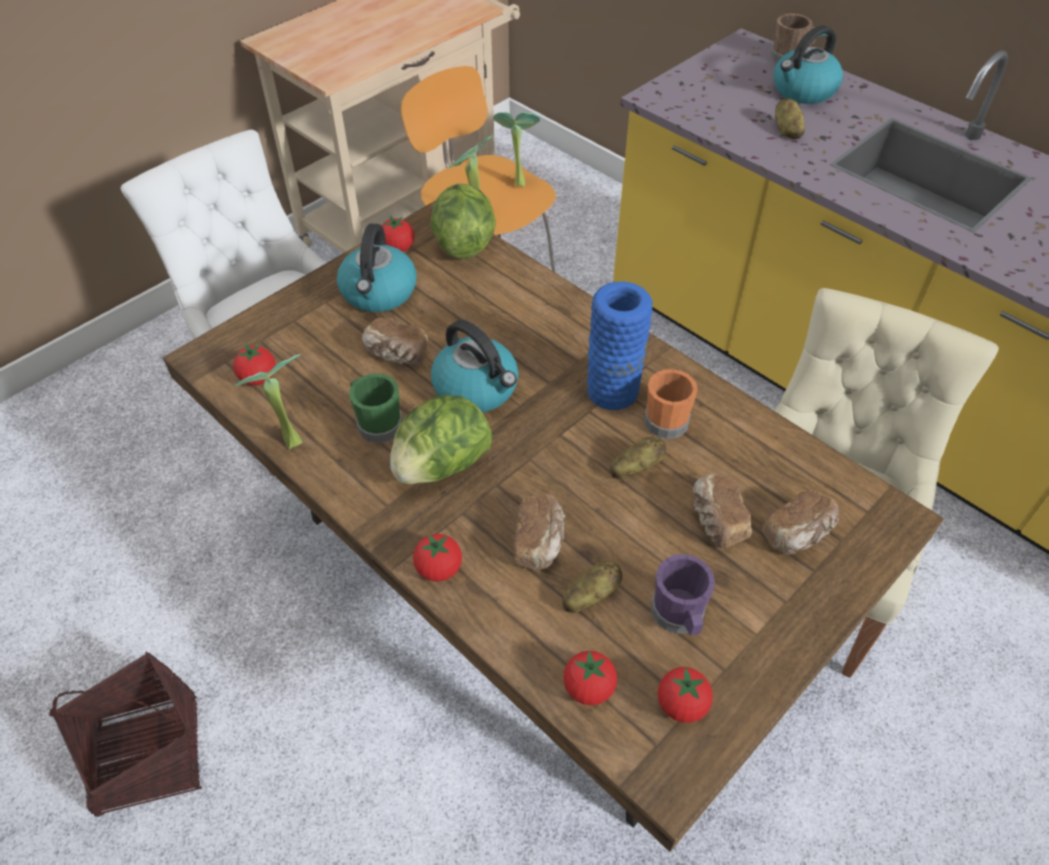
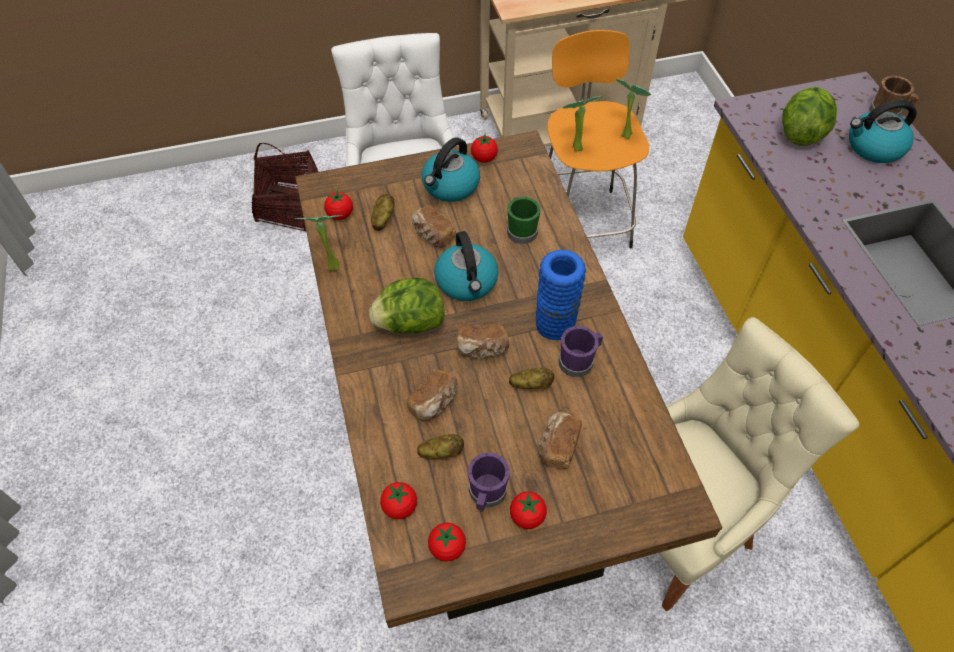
camera: 30 degrees right, 5 degrees up
basket [49,652,202,817] -> basket moved to [252,143,318,231]
green mug [349,373,402,443] -> green mug moved to [507,197,541,244]
tomato [413,534,462,582] -> tomato moved to [510,492,547,529]
lettuce [430,184,496,259] -> lettuce moved to [782,87,837,146]
orange mug [644,369,698,439] -> purple mug [559,326,603,377]
bread [762,490,839,555] -> bread moved to [457,323,509,358]
potato [775,99,805,139] -> potato moved to [371,194,395,231]

